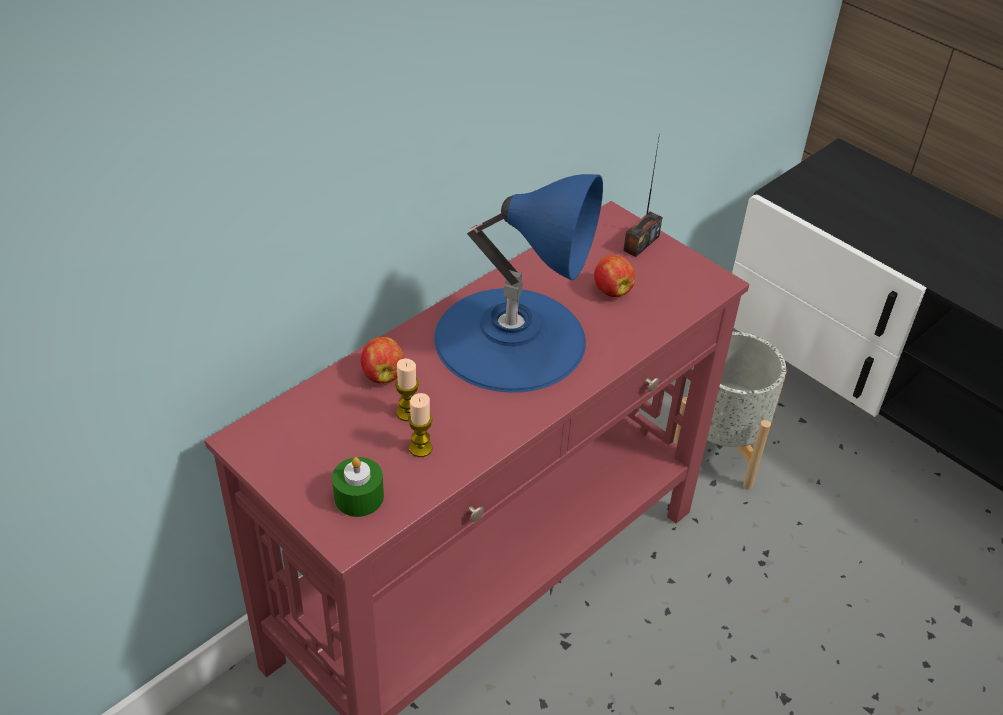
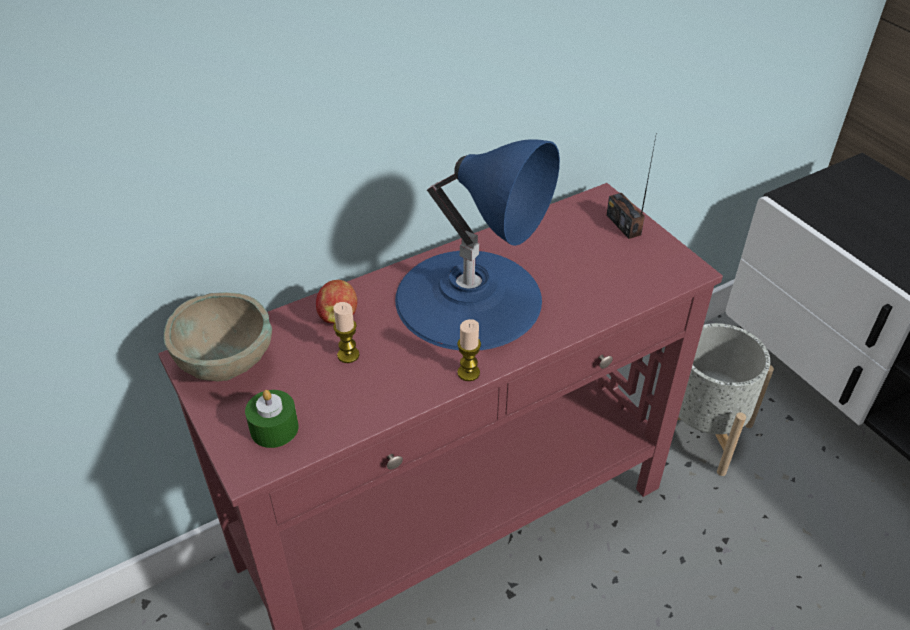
camera: 15 degrees right, 0 degrees up
candle [408,393,432,457] -> candle moved to [457,319,481,381]
apple [594,255,635,297] -> none
radio [623,139,662,257] -> radio turned 105 degrees clockwise [606,137,656,239]
none -> beige bowl [164,292,272,381]

